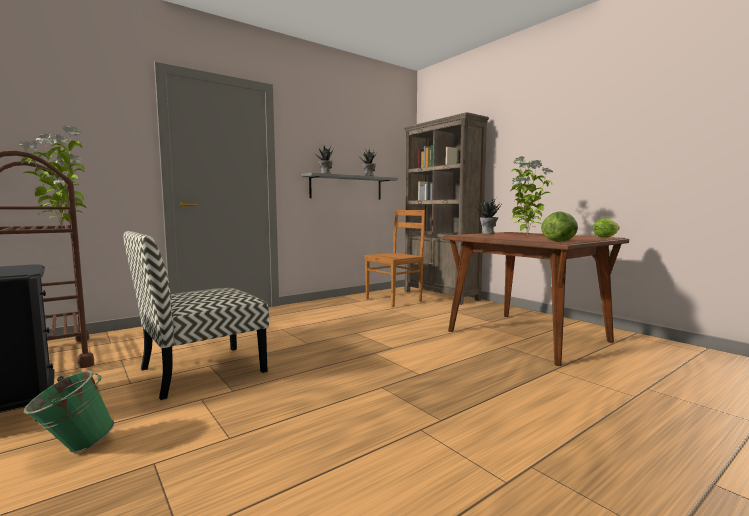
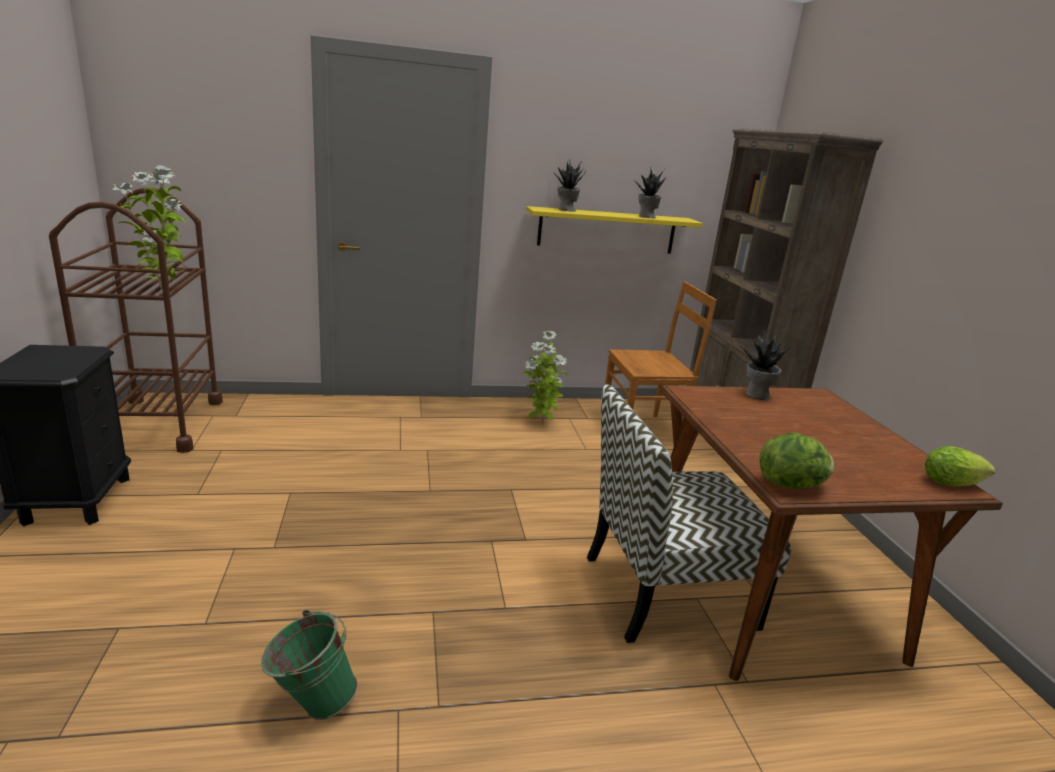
camera: 25 degrees right, 15 degrees up
green bucket [24,370,114,453] -> green bucket moved to [261,610,357,720]
chair [123,231,269,400] -> chair moved to [587,384,791,643]
grey shelf [301,172,398,199] -> yellow shelf [526,206,703,254]
potted plant [510,156,553,235] -> potted plant moved to [523,331,567,424]

